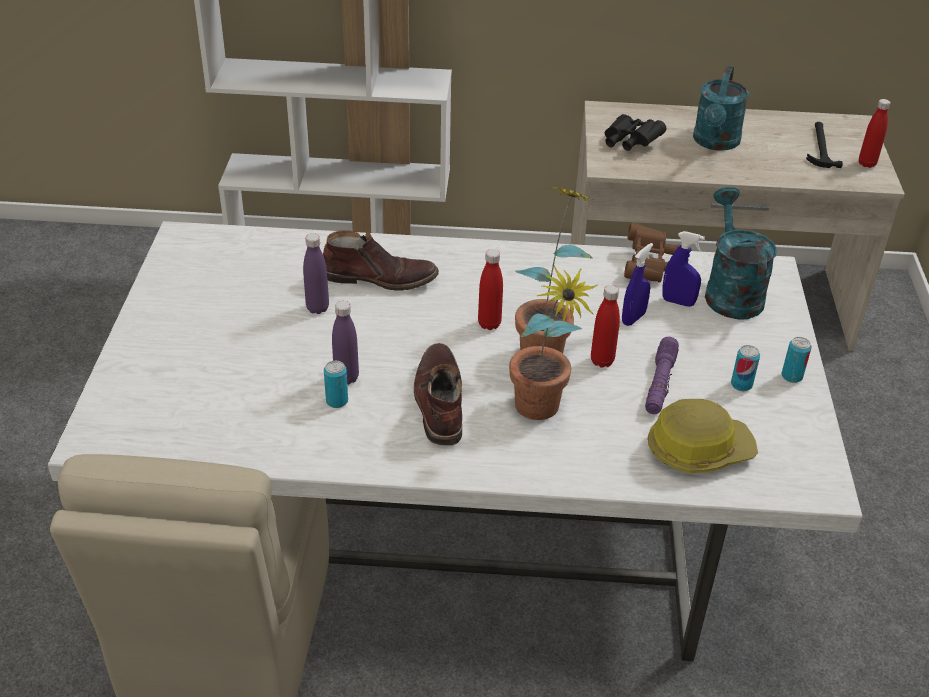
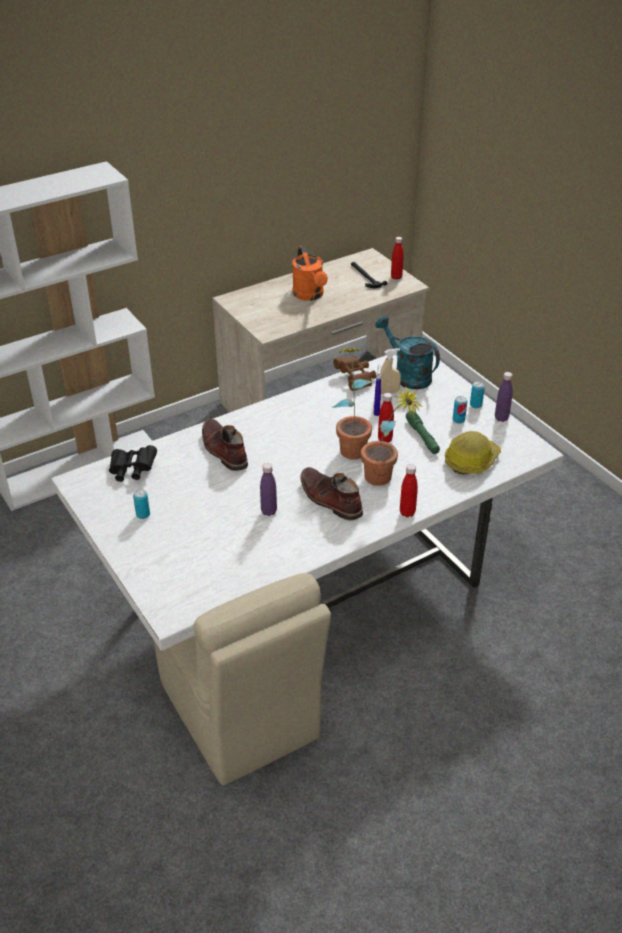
camera: 35 degrees left, 0 degrees up
purple bottle [303,233,329,314] -> purple bottle moved to [495,372,513,422]
brown boot [323,230,439,291] -> brown boot turned 90 degrees counterclockwise [202,419,248,471]
can [324,361,348,408] -> can moved to [133,489,150,519]
red bottle [478,249,503,330] -> red bottle moved to [400,464,418,517]
black binoculars [605,114,666,151] -> black binoculars moved to [109,445,157,482]
purple flashlight [645,337,679,414] -> green flashlight [406,411,440,454]
blue spray bottle [663,231,705,307] -> beige spray bottle [381,348,401,394]
turquoise watering can [693,66,749,150] -> orange watering can [292,246,328,301]

